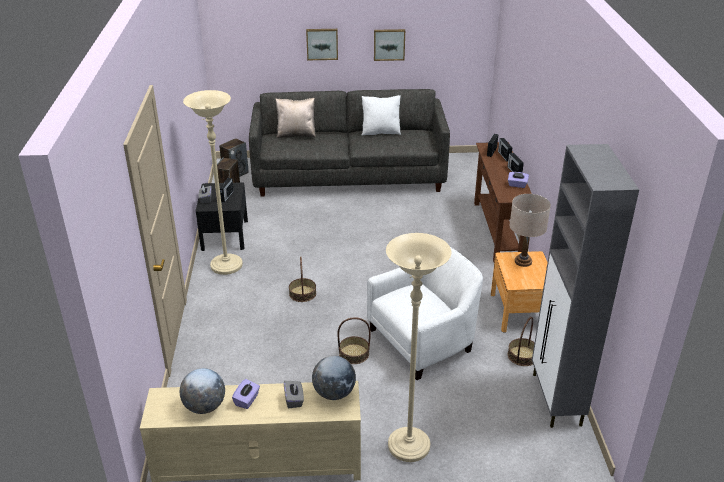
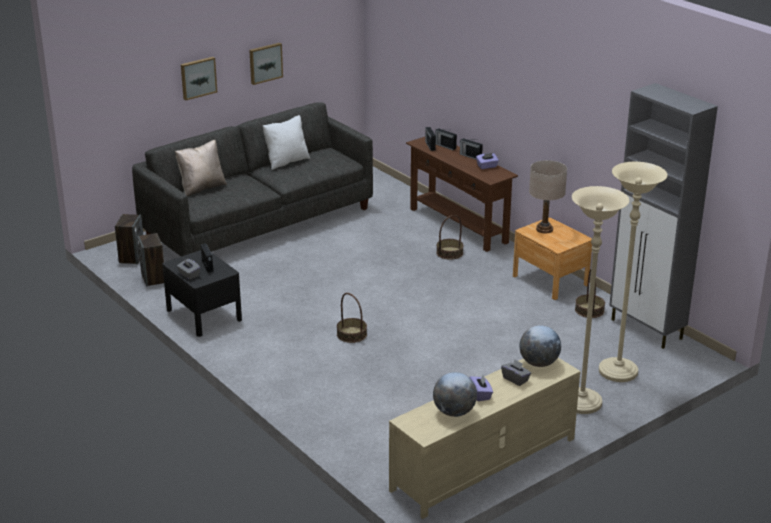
camera: 35 degrees left, 5 degrees down
beige floor lamp [183,90,243,275] -> beige floor lamp moved to [599,162,668,382]
basket [337,317,371,364] -> basket moved to [436,215,464,260]
white armchair [367,247,483,380] -> none

